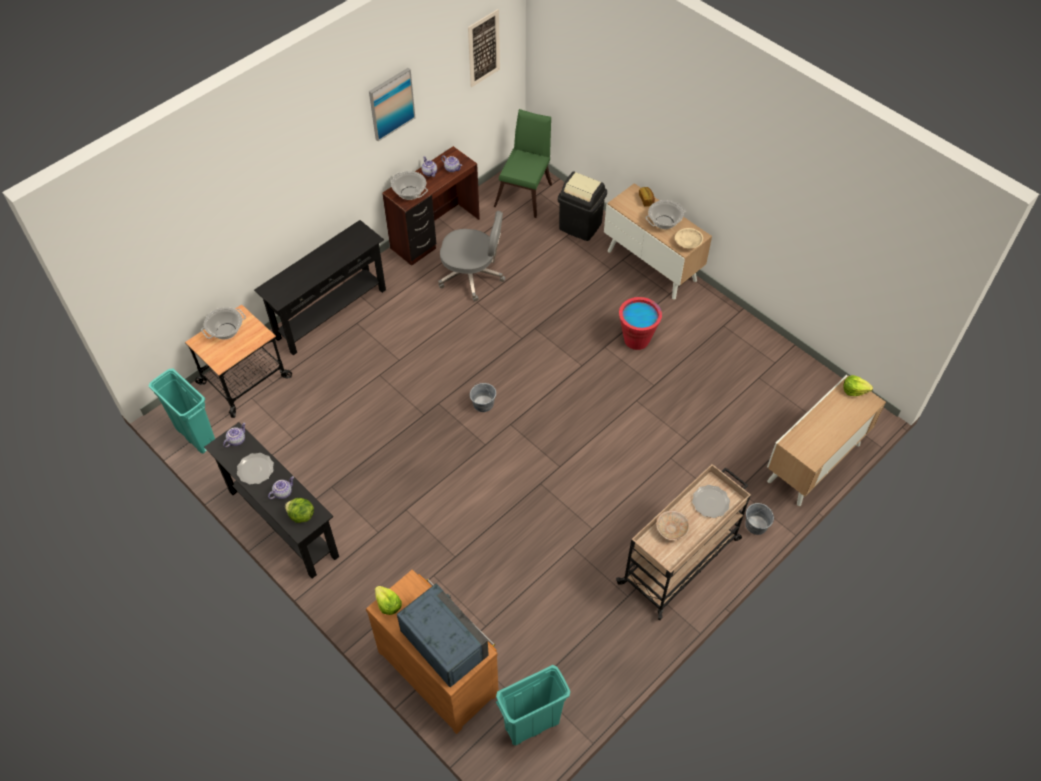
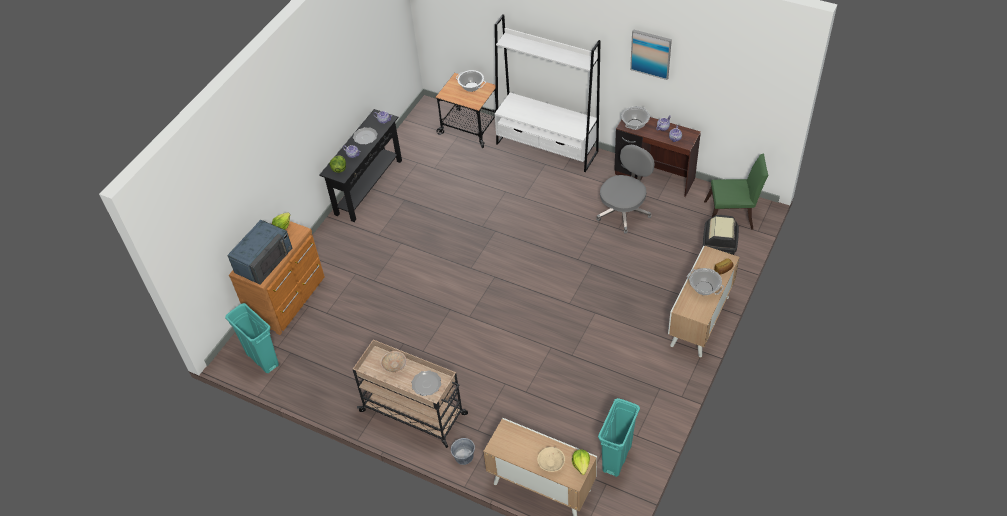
camera: 75 degrees right, 5 degrees down
turquoise trash can [149,369,215,454] -> turquoise trash can moved to [598,398,640,477]
black console table [254,220,386,355] -> white bookcase [494,14,601,172]
grey office chair [438,211,506,302] -> grey office chair turned 135 degrees counterclockwise [596,145,654,234]
picture [468,9,500,87] -> none
grey bucket [470,383,496,412] -> none
red bucket [619,297,662,350] -> none
beige bowl [675,228,703,248] -> beige bowl moved to [537,447,565,472]

